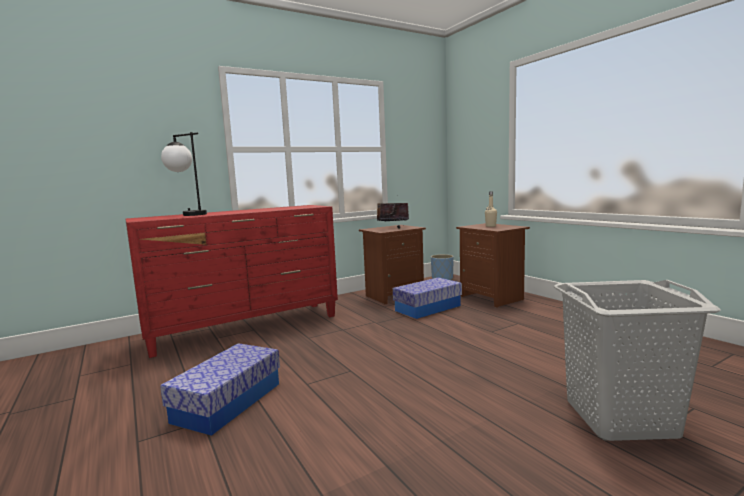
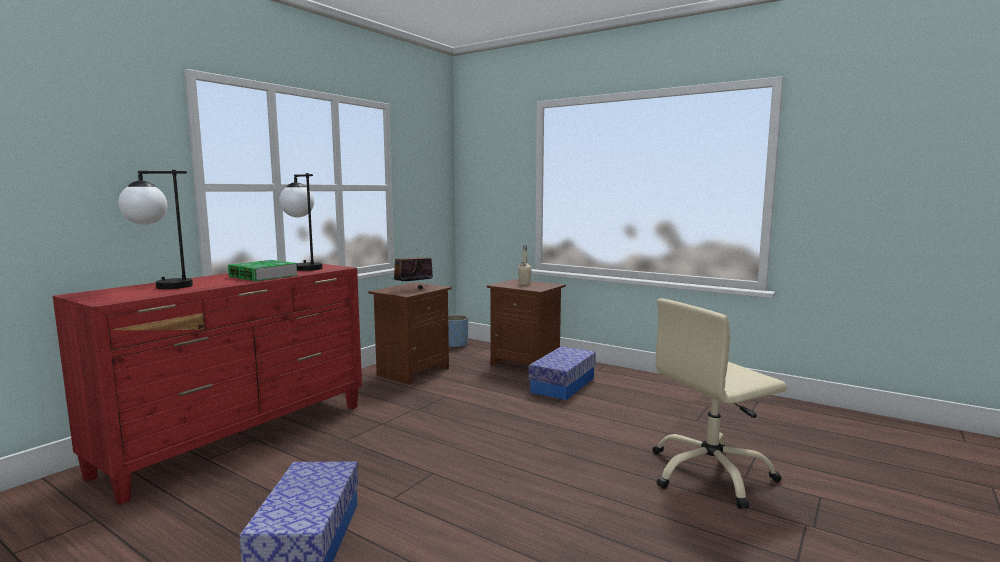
camera: 25 degrees left, 0 degrees up
storage box [393,277,462,319] -> storage box moved to [529,347,596,400]
grey laundry basket [554,280,721,441] -> beige office chair [653,298,787,509]
none -> book [228,260,298,281]
none -> table lamp [279,173,323,271]

